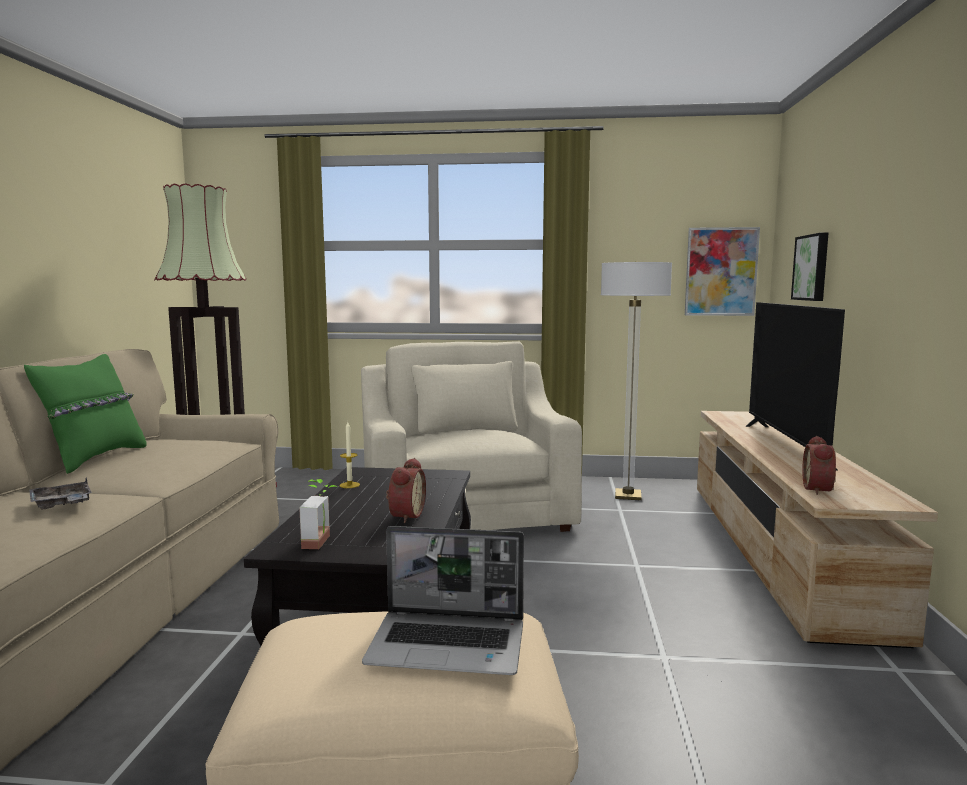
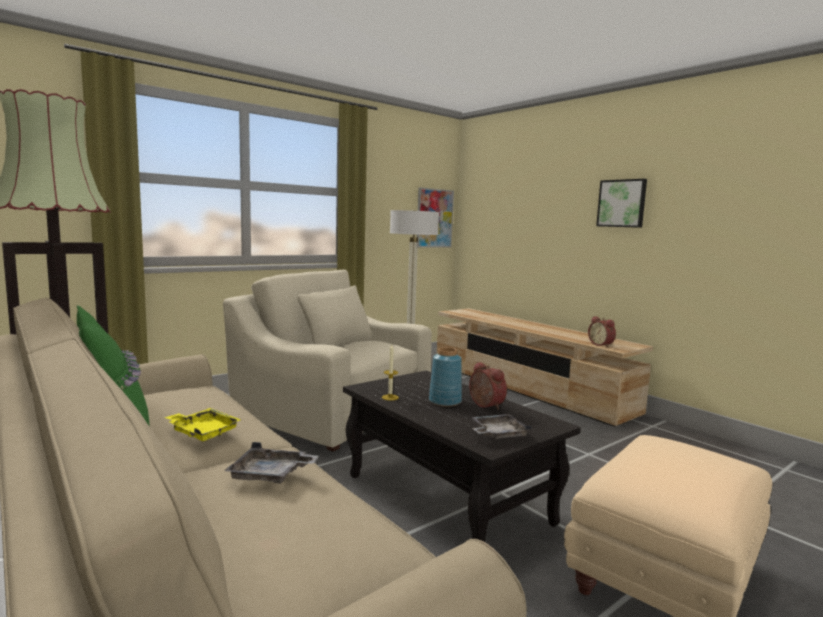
camera: 45 degrees left, 0 degrees up
potted plant [299,479,337,549] -> grey tray [472,414,532,439]
laptop [362,526,524,675] -> none
television [745,302,845,470] -> none
picture [791,233,828,301] -> picture moved to [596,179,647,228]
none -> yellow tray [165,408,241,441]
none -> blue vase [429,347,462,407]

